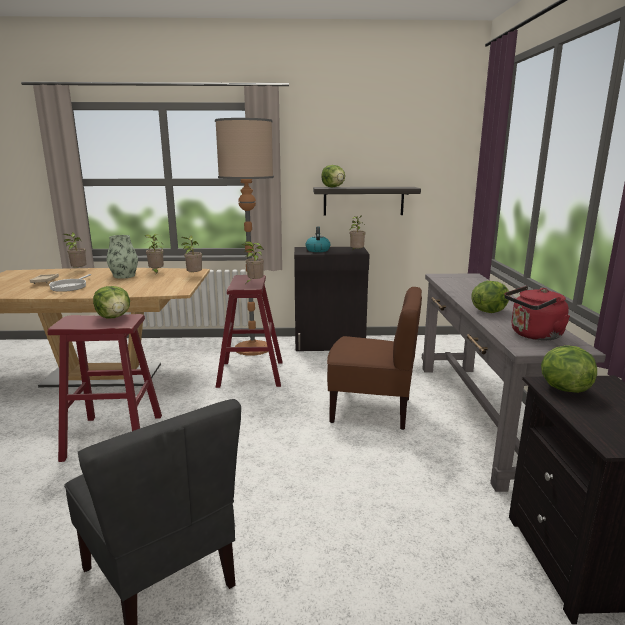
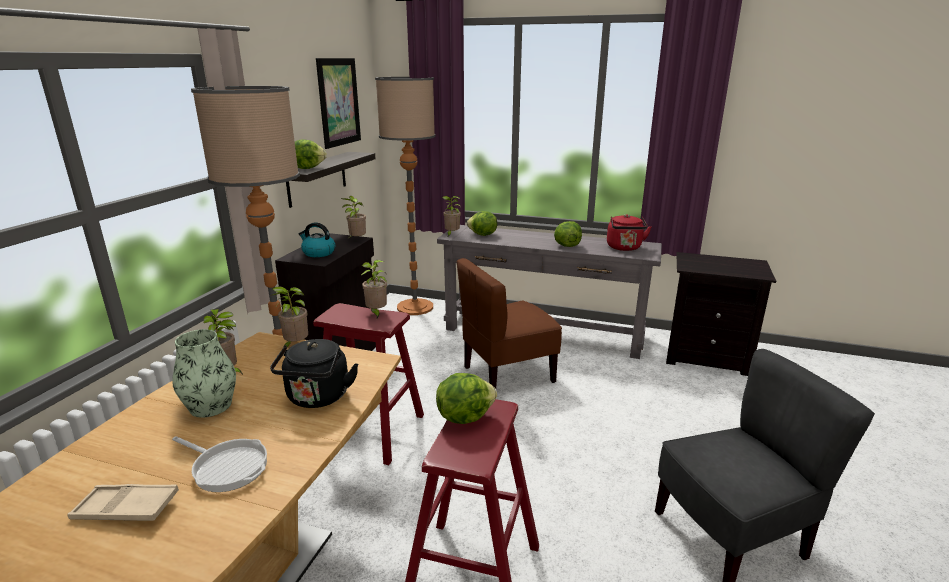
camera: 70 degrees left, 5 degrees up
potted plant [63,232,86,271] -> potted plant moved to [442,196,461,236]
brown chair [327,287,422,430] -> brown chair turned 150 degrees counterclockwise [457,258,562,388]
lettuce [541,345,597,393] -> lettuce moved to [467,211,497,236]
none -> black kettle [270,339,359,408]
none -> picture [316,58,361,149]
none -> floor lamp [375,77,435,315]

